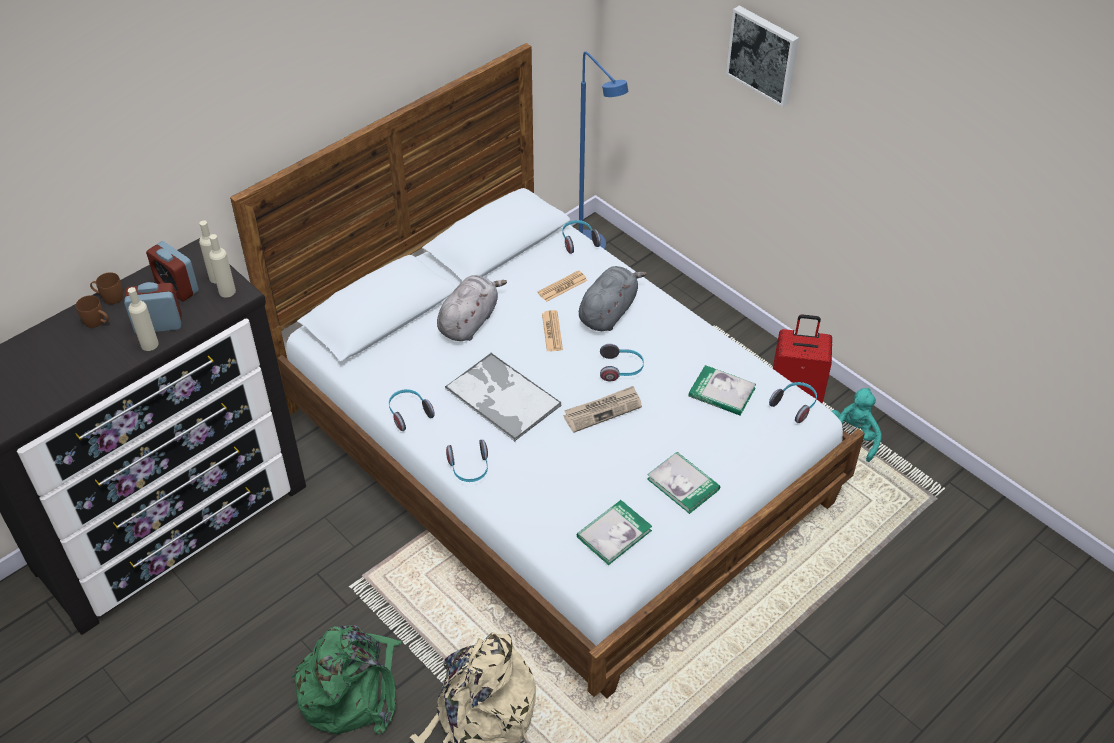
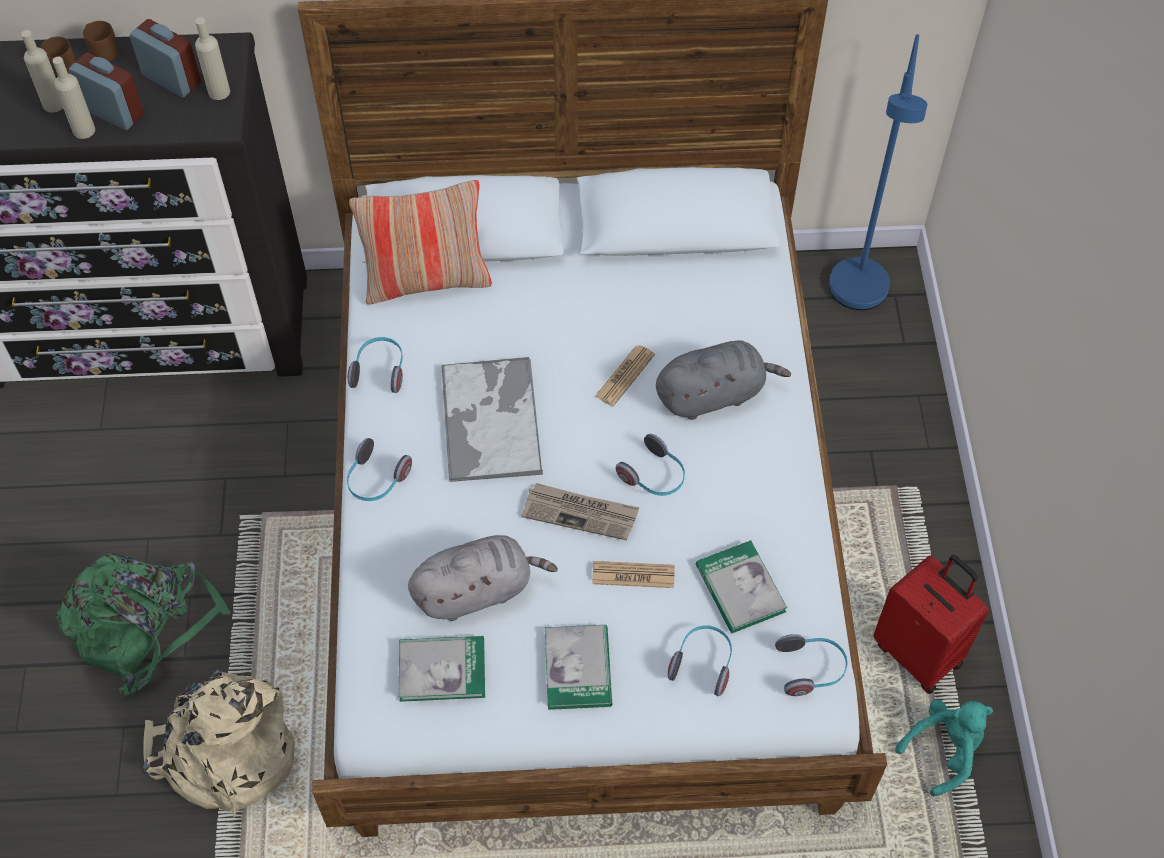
camera: 40 degrees right, 10 degrees up
alarm clock [146,241,199,301] -> alarm clock turned 135 degrees clockwise [130,19,201,97]
beige bottle [209,234,236,297] -> beige bottle moved to [21,30,63,113]
grey plush toy [437,275,507,341] -> grey plush toy moved to [408,535,558,621]
newspaper [537,270,588,302] -> newspaper moved to [592,561,675,588]
headphones [562,220,601,254] -> headphones moved to [668,626,732,696]
picture [726,6,799,107] -> none
none -> pillow [349,180,492,305]

